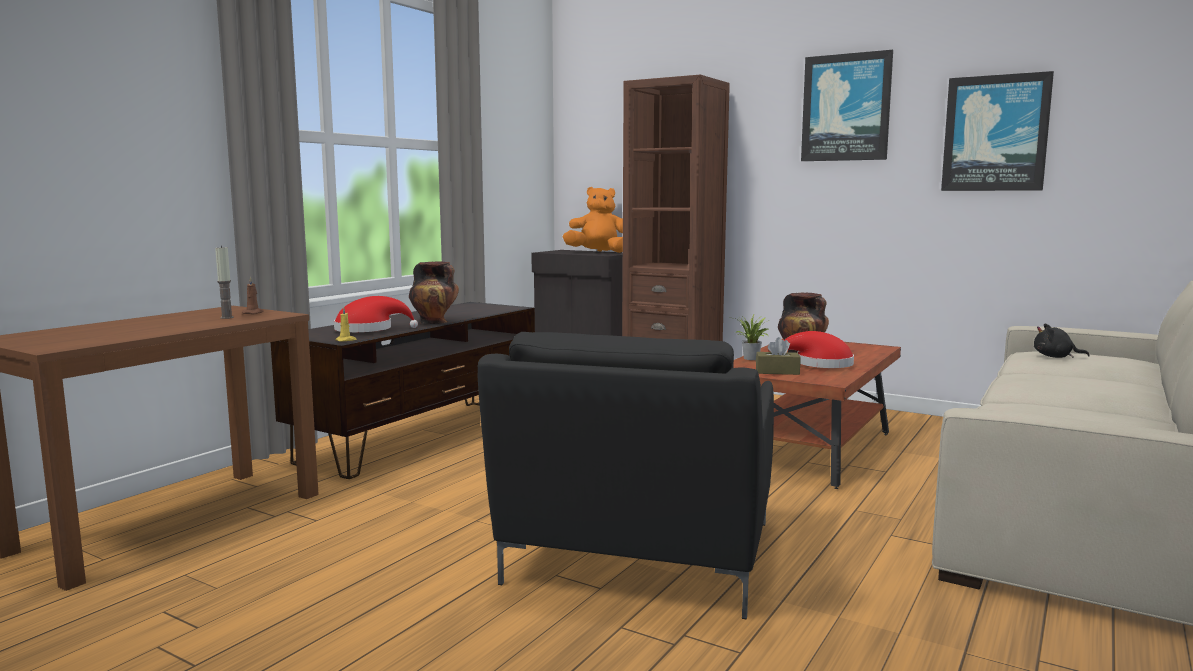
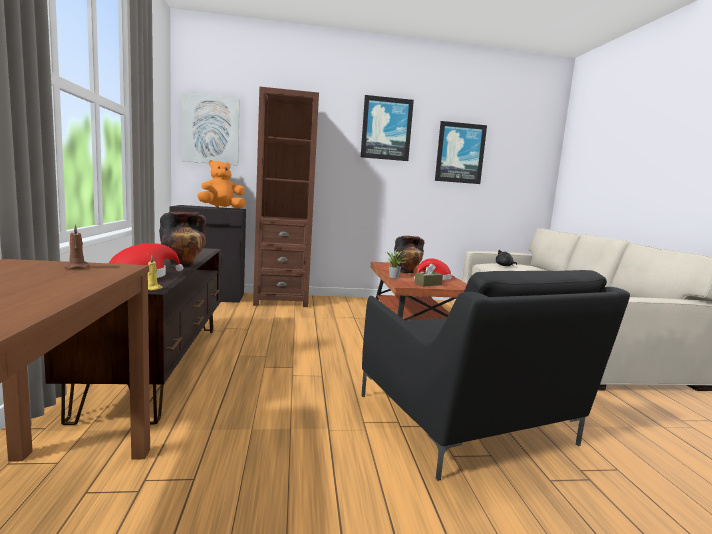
camera: 40 degrees left, 0 degrees up
candle [215,246,234,319] -> none
none -> picture [182,93,240,165]

